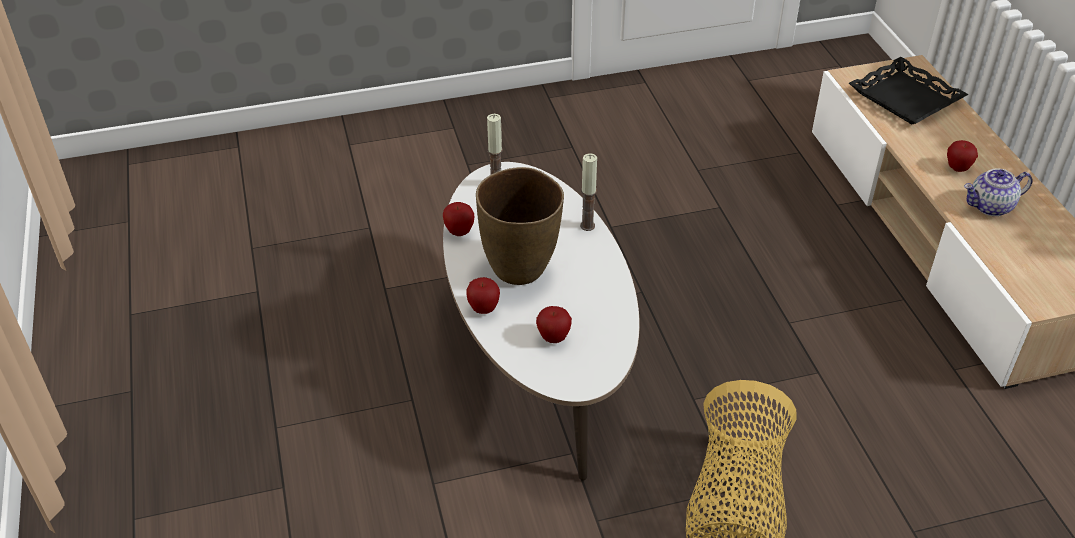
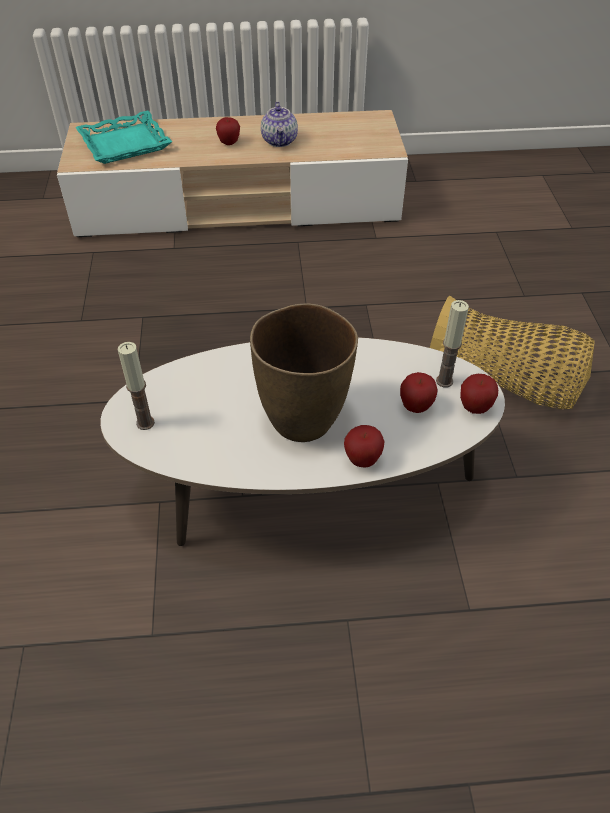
camera: 80 degrees left, 5 degrees up
apple [443,202,474,236] -> apple moved to [460,374,498,414]
candle [580,153,597,231] -> candle moved to [436,300,469,387]
black tray [849,57,969,124] -> turquoise tray [76,111,172,164]

